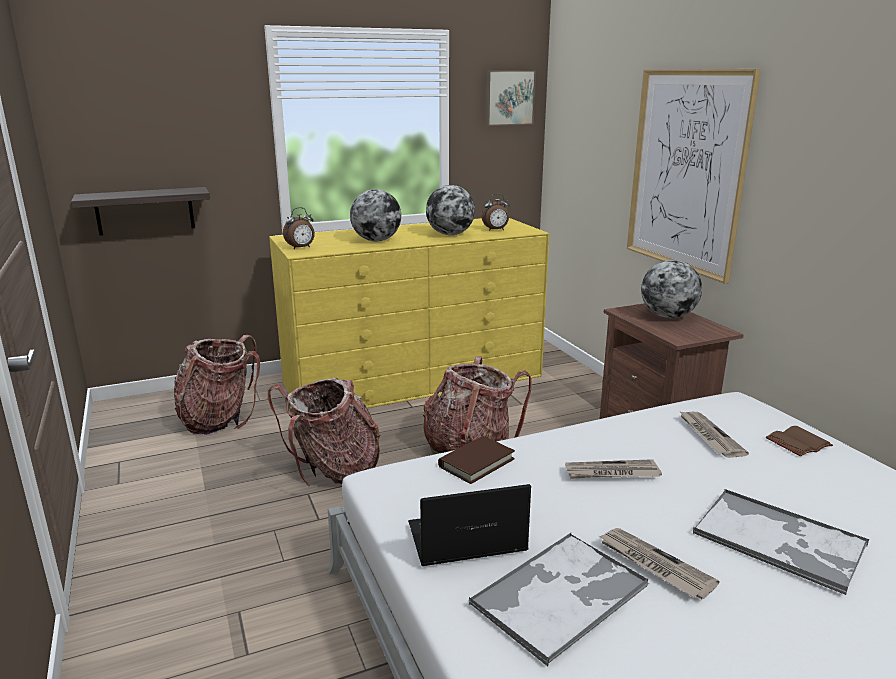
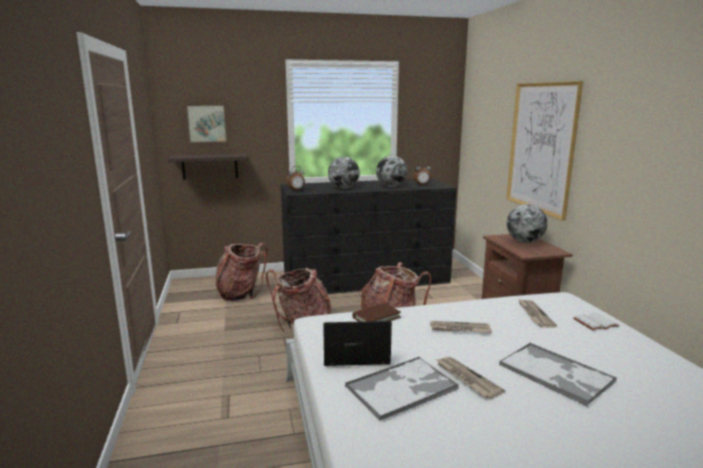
camera: 10 degrees right, 5 degrees down
yellow dresser [269,218,549,408] -> black dresser [281,178,456,294]
picture [485,70,536,126] -> picture moved to [186,105,227,143]
brown book [766,426,833,456] -> white book [573,313,619,330]

